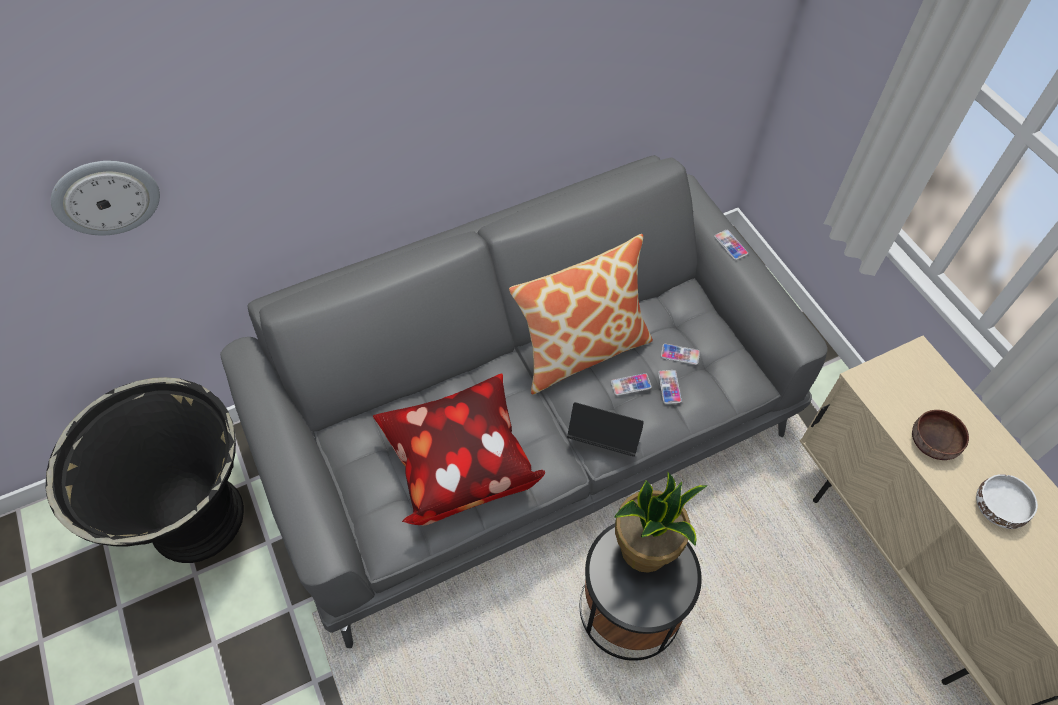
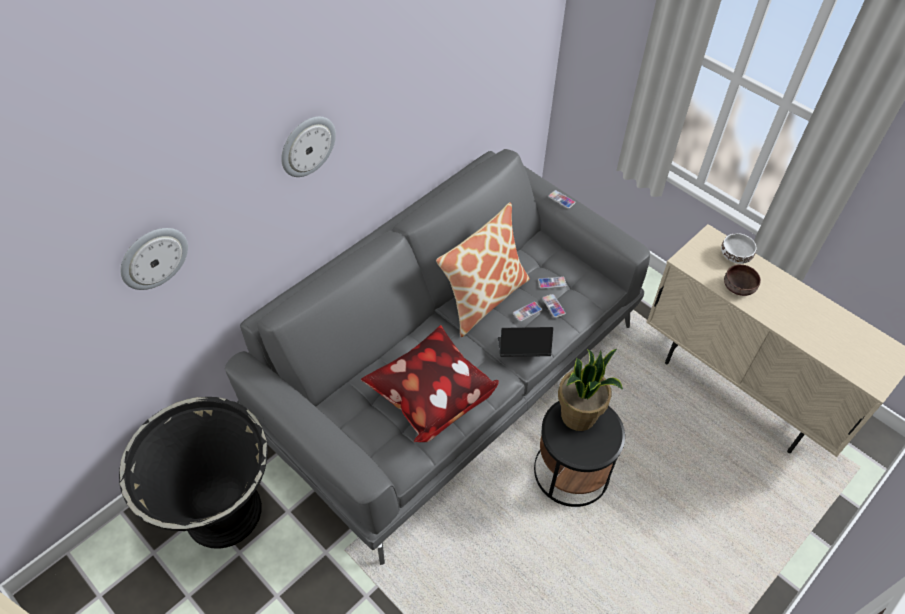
camera: 20 degrees left, 5 degrees down
white bowl [976,474,1038,529] -> white bowl moved to [721,233,757,264]
none -> wall clock [281,116,336,177]

